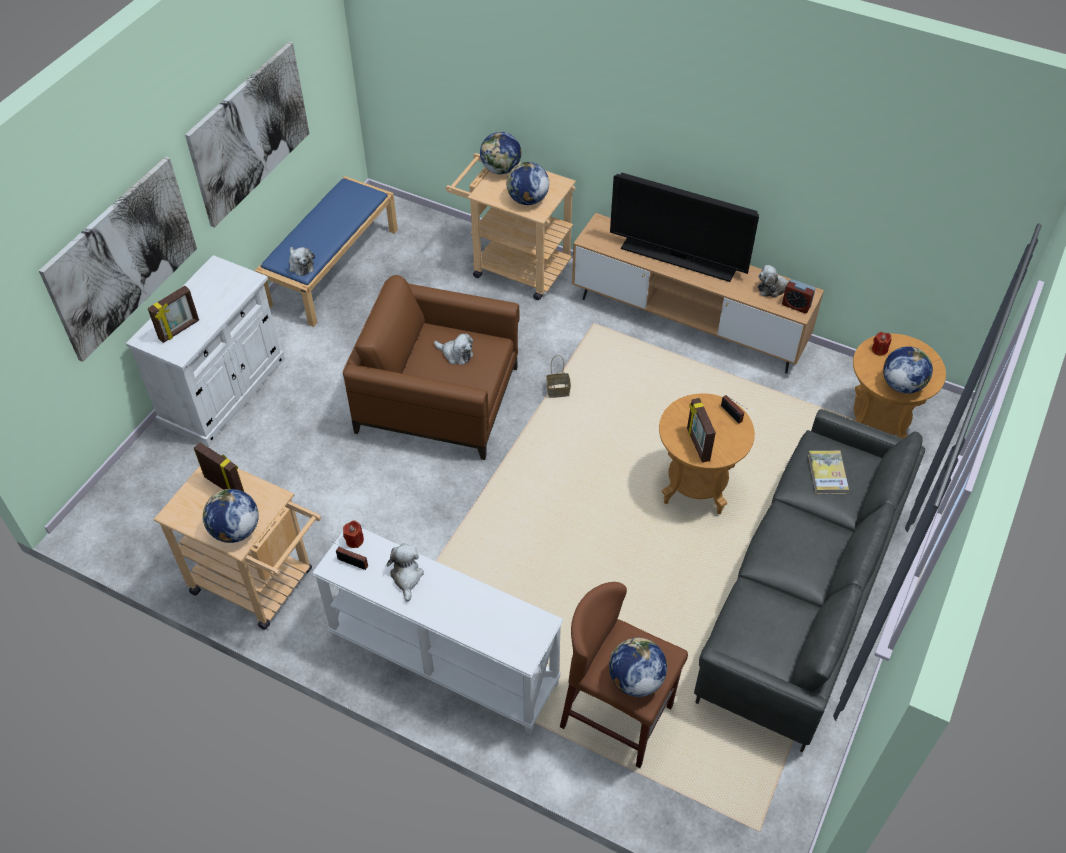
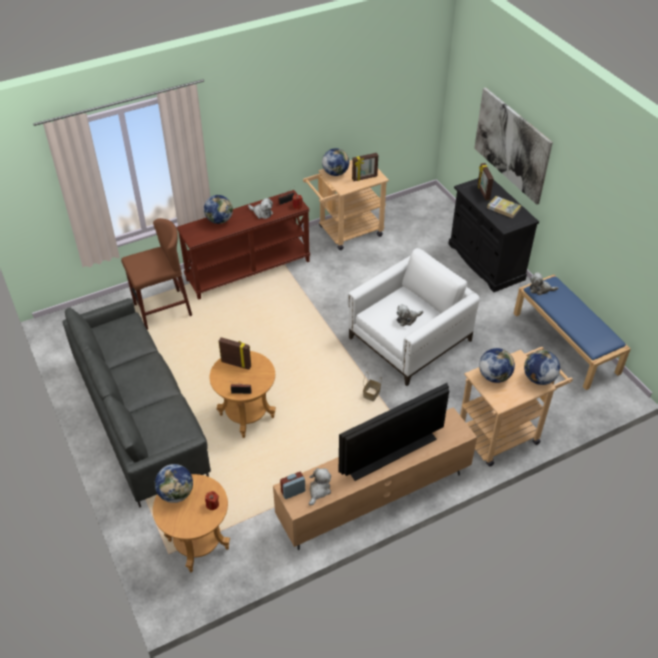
camera: 125 degrees right, 5 degrees down
white cabinet [126,255,285,447] -> black cabinet [448,178,539,292]
picture [185,42,309,228] -> none
white console table [312,528,563,735] -> brown console table [177,190,310,300]
brown armchair [343,275,519,460] -> white armchair [348,248,480,386]
globe [609,637,668,697] -> globe moved to [204,195,233,224]
book [808,451,849,494] -> book moved to [487,196,521,218]

